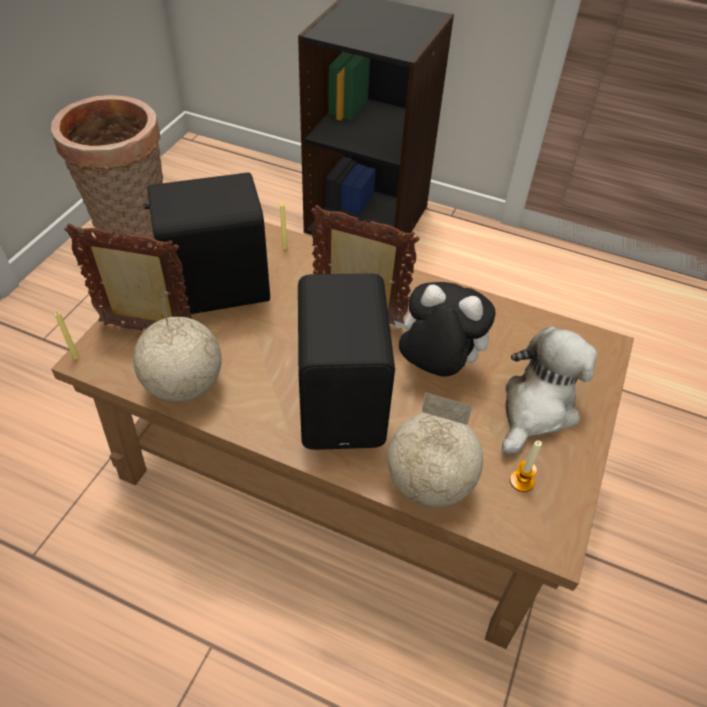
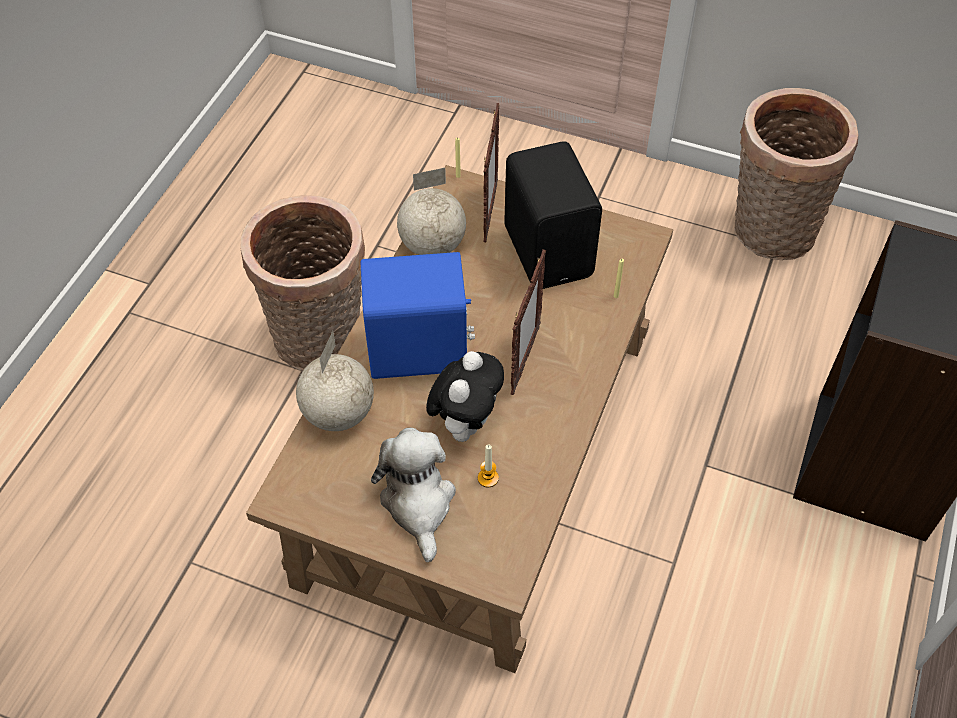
camera: 90 degrees right, 5 degrees up
black speaker [298,273,395,450] -> blue speaker [361,252,475,379]
plush toy [502,326,597,455] -> plush toy turned 135 degrees counterclockwise [371,428,456,562]
candle [510,440,542,492] -> candle moved to [478,445,499,488]
none -> basket [240,195,365,370]

